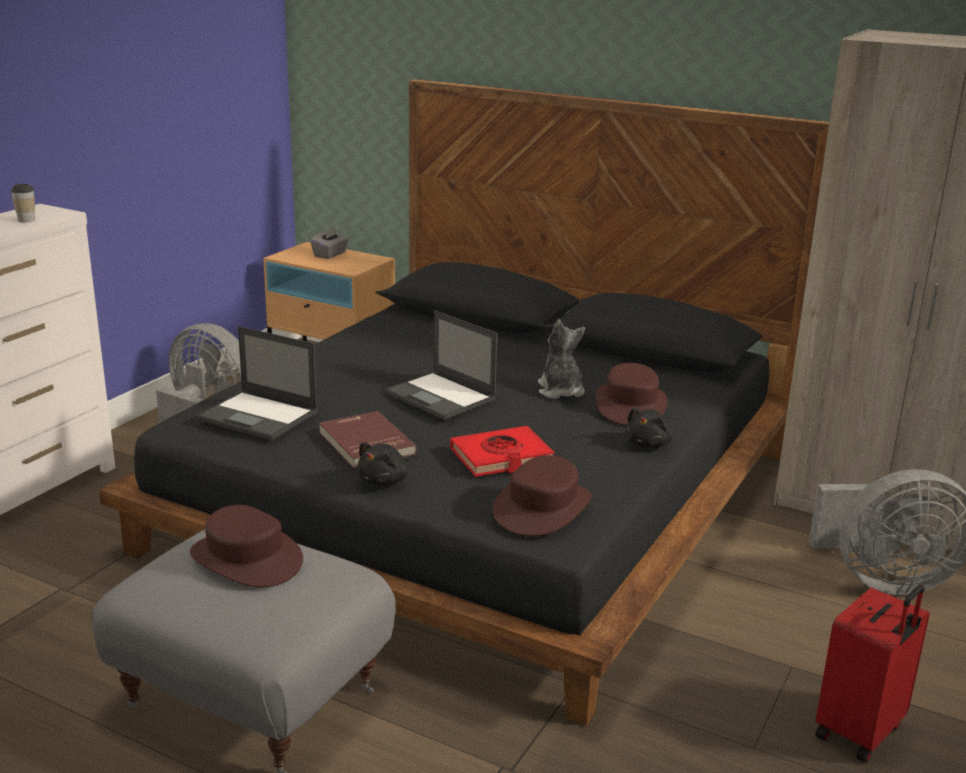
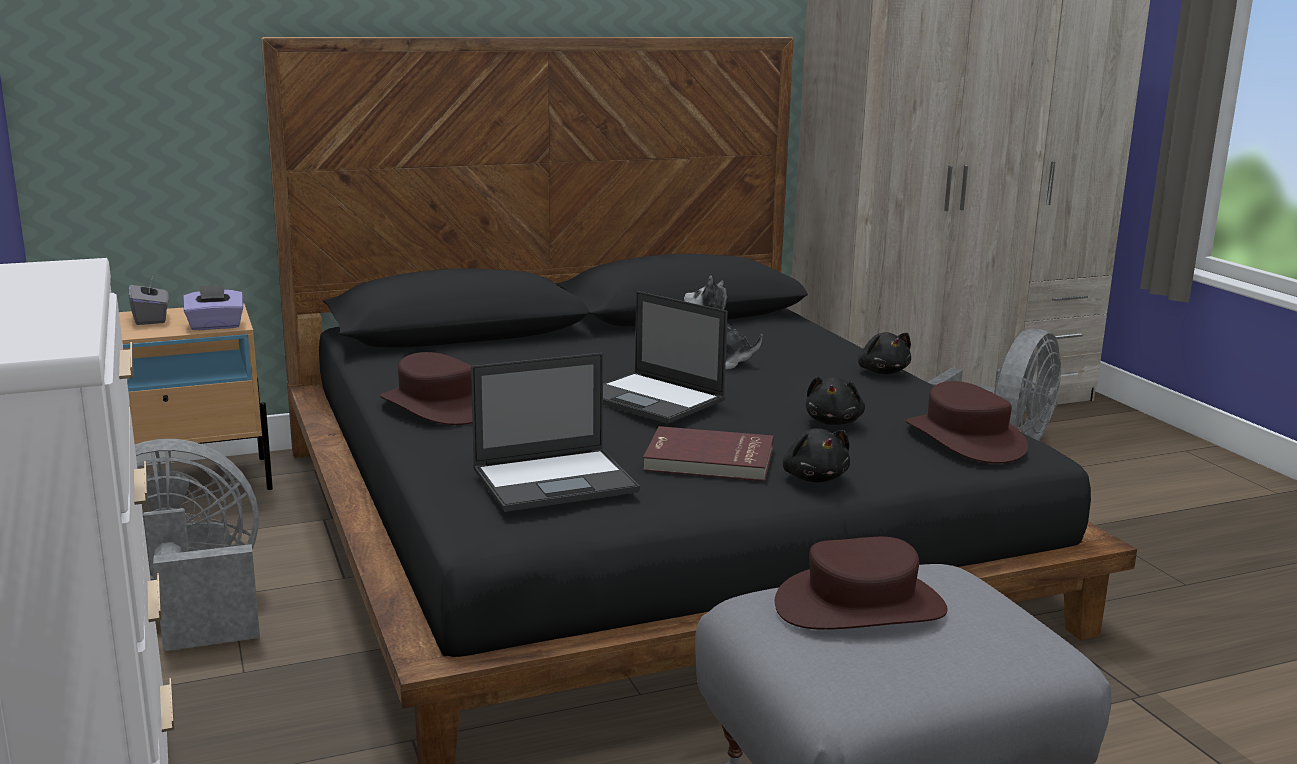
camera: 50 degrees left, 5 degrees down
cup [11,184,35,222] -> none
laptop [384,310,497,420] -> laptop turned 45 degrees clockwise [603,291,728,424]
red book [450,426,554,477] -> black plush toy [806,376,865,425]
brown hat [596,363,667,426] -> brown hat moved to [380,352,473,425]
red suitcase [815,585,930,763] -> none
none -> purple tissue box [183,285,243,330]

